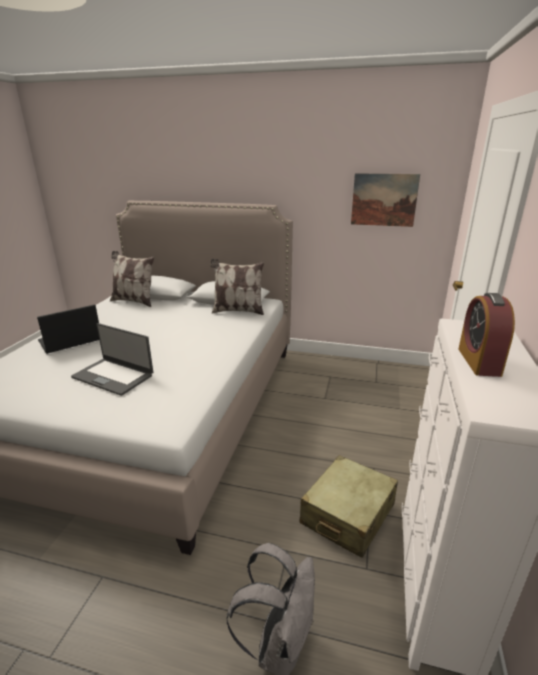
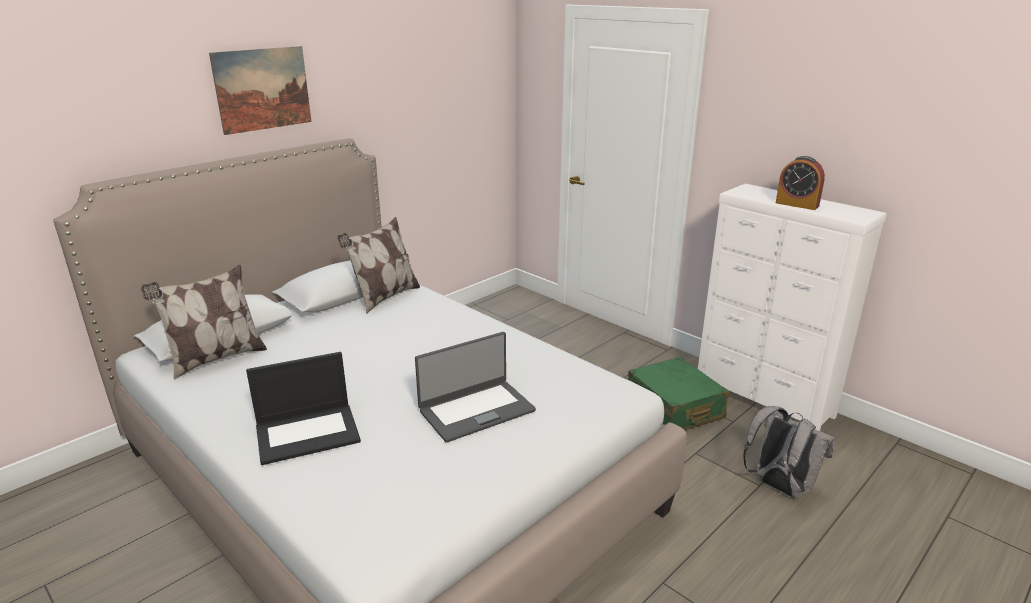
camera: 60 degrees left, 0 degrees up
laptop [37,304,99,354] -> laptop turned 105 degrees counterclockwise [246,352,361,465]
beige suitcase [300,455,398,558] -> green suitcase [628,357,729,430]
picture [351,173,420,227] -> picture moved to [209,46,312,135]

